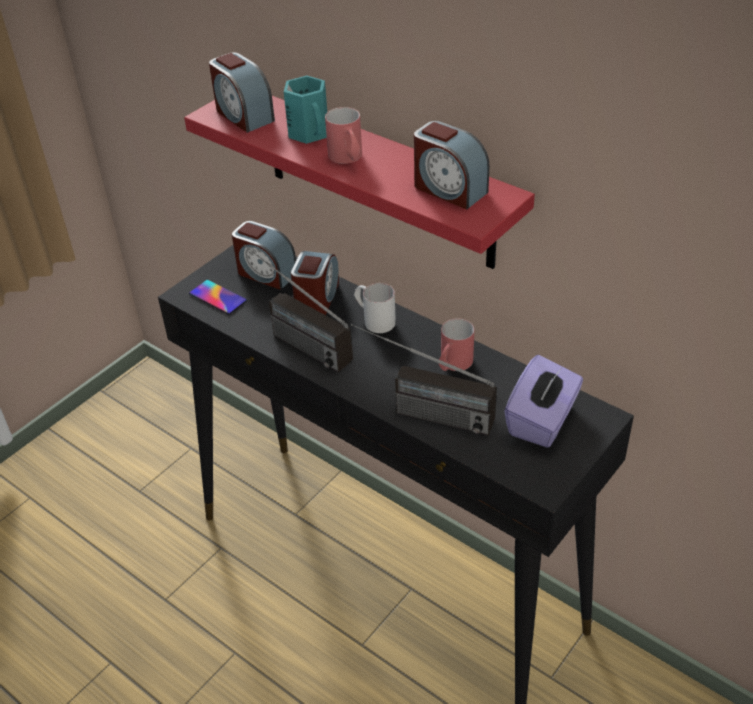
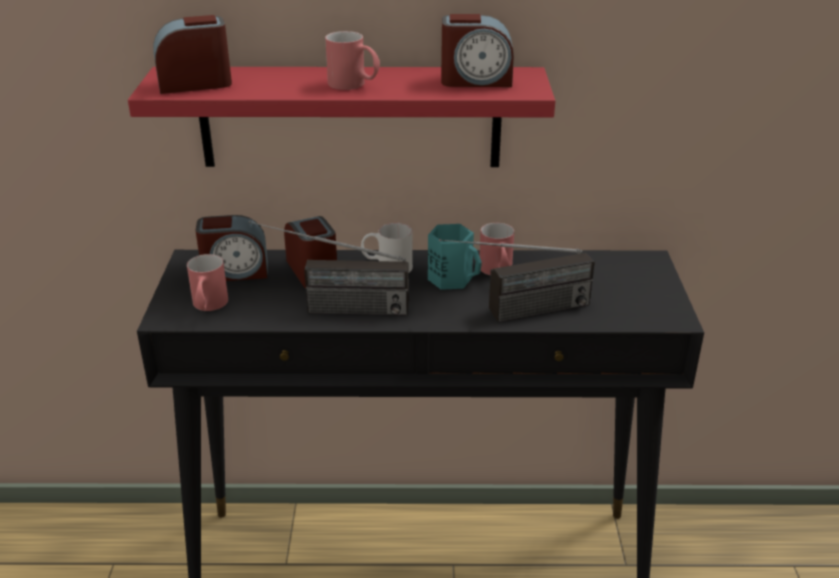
camera: 40 degrees left, 10 degrees down
phone [189,280,247,315] -> red mug [187,254,228,311]
alarm clock [209,53,275,133] -> alarm clock turned 150 degrees clockwise [153,15,232,94]
turquoise mug [284,76,327,144] -> turquoise mug moved to [428,224,482,290]
purple tissue box [504,355,583,448] -> none

